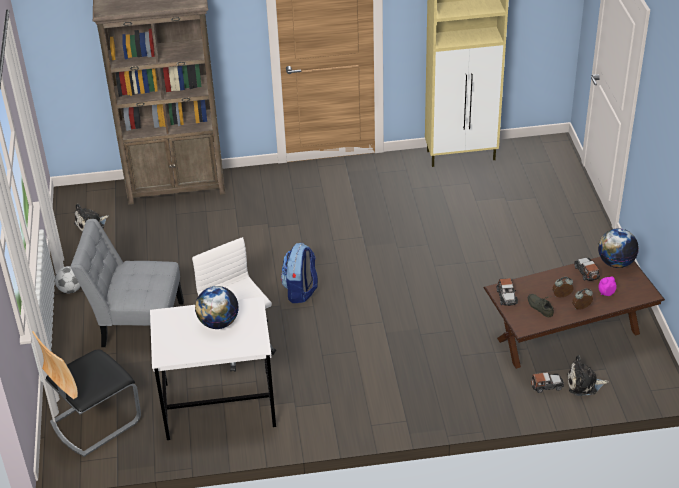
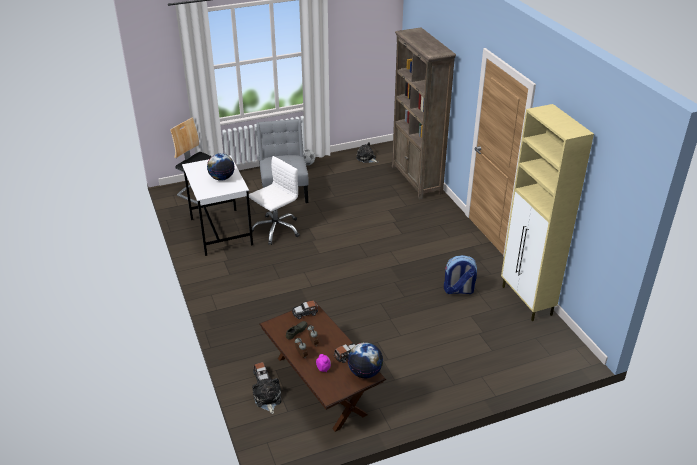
camera: 75 degrees right, 5 degrees down
backpack [281,243,318,303] -> backpack moved to [444,255,477,294]

